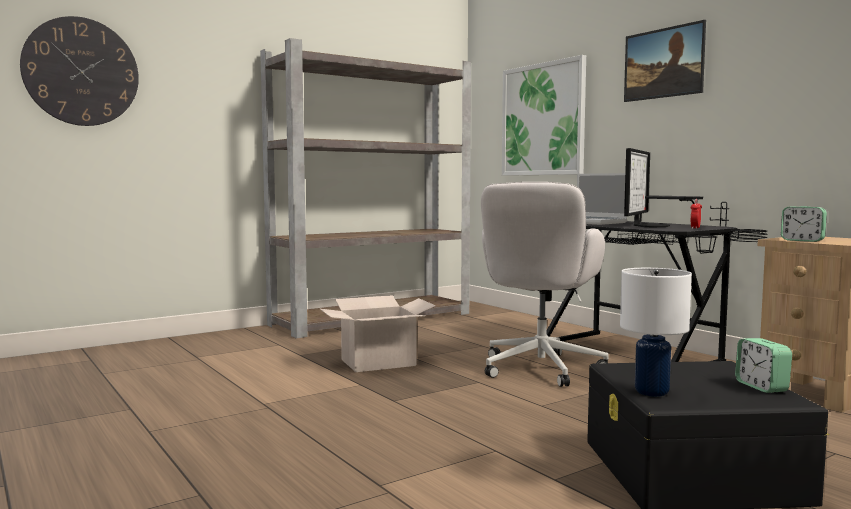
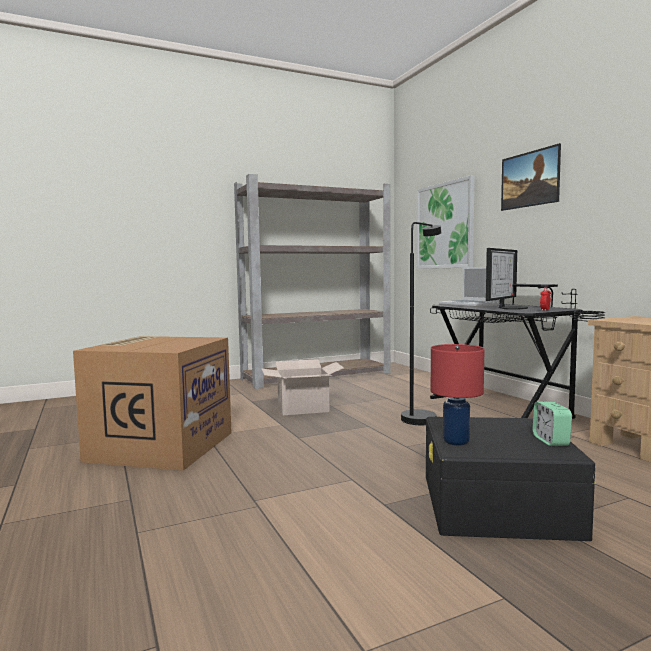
camera: 10 degrees right, 0 degrees up
wall clock [20,16,139,126] -> none
white office chair [481,182,609,387] -> black floor lamp [401,222,441,425]
white table lamp [620,268,692,397] -> red table lamp [431,344,485,445]
alarm clock [781,206,827,242] -> none
none -> cardboard box [73,336,231,471]

